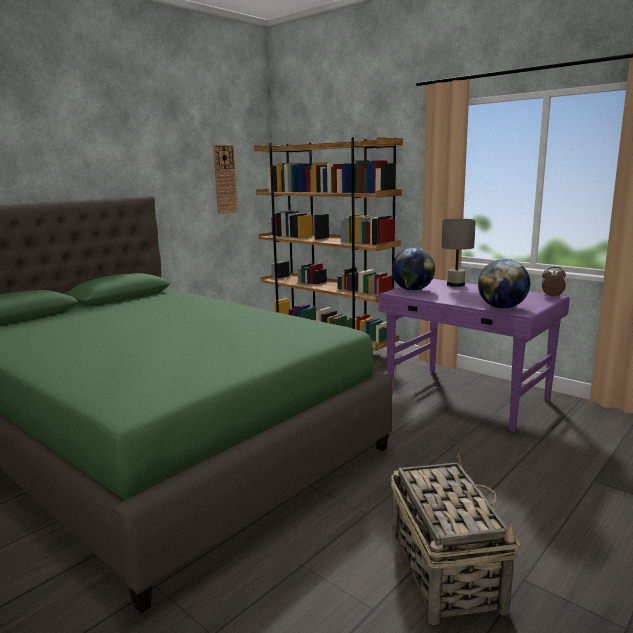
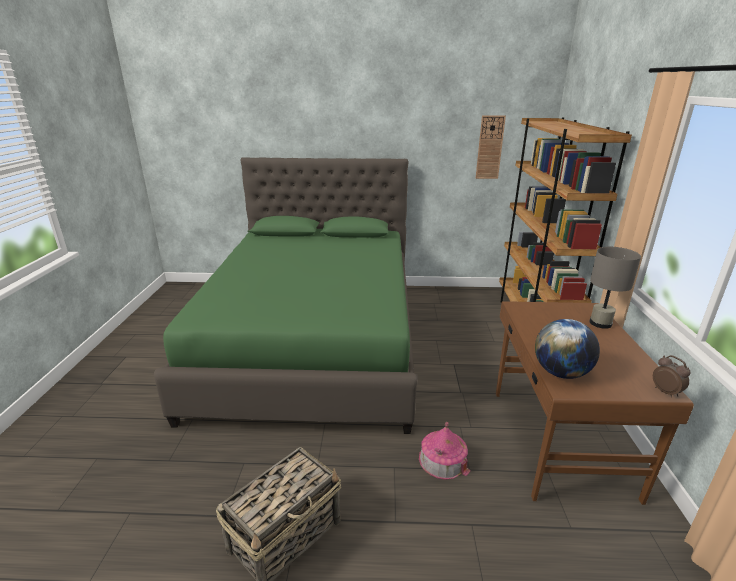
camera: 50 degrees right, 10 degrees up
purple desk [378,279,570,432] -> brown desk [496,301,694,505]
globe [392,248,435,291] -> none
none -> toy house [419,422,471,480]

